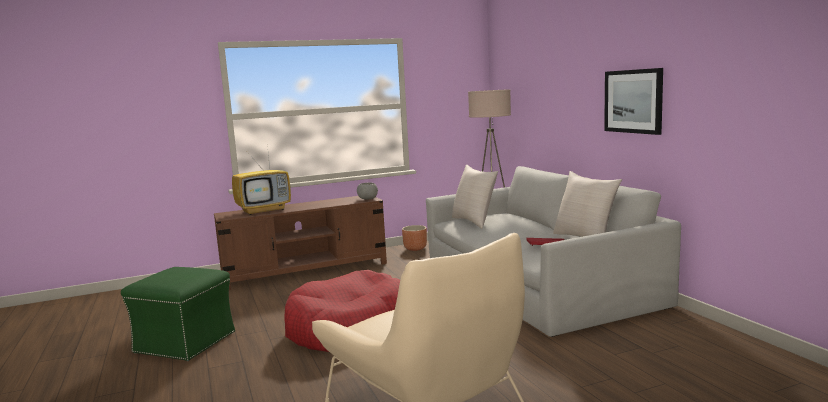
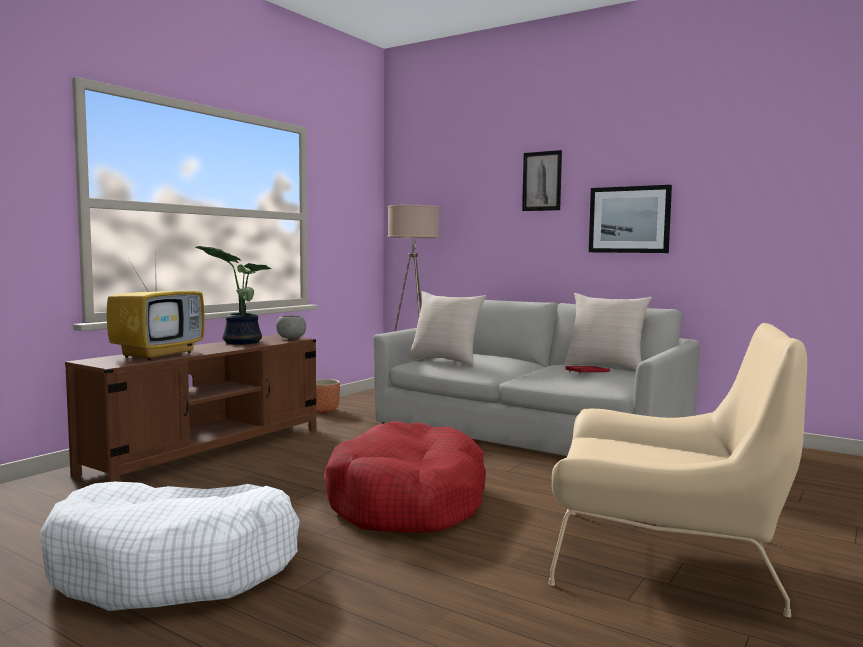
camera: 35 degrees left, 5 degrees down
green ottoman [121,267,235,361] -> white dog bed [40,482,300,611]
none -> potted plant [195,246,271,345]
none -> picture [522,150,562,211]

